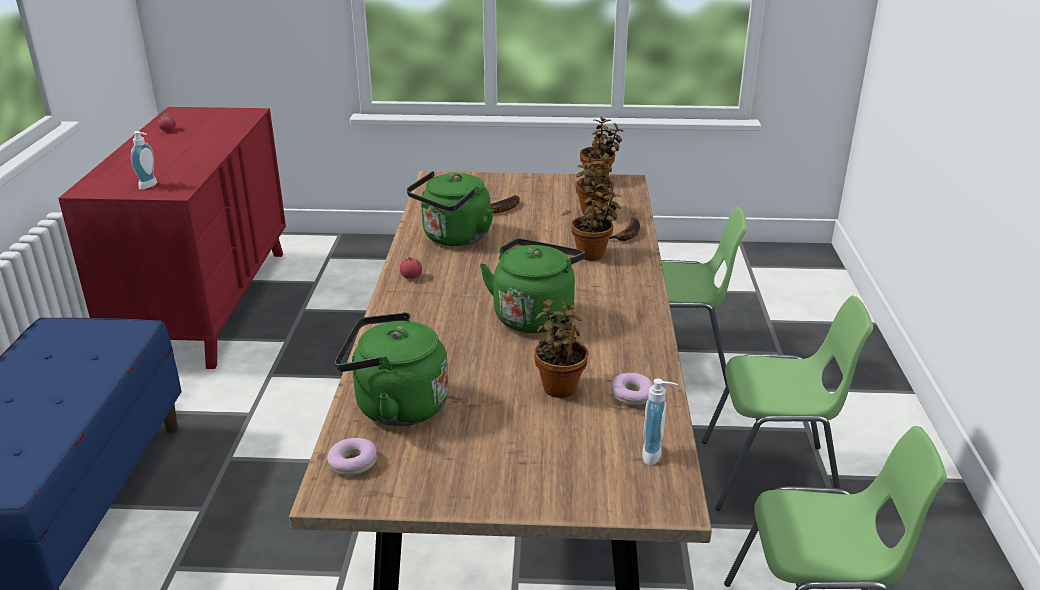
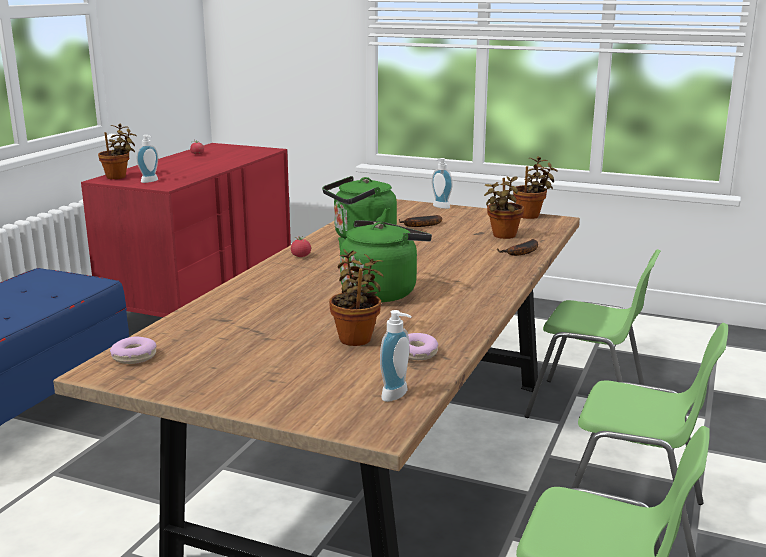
camera: 20 degrees right, 10 degrees down
green kettle [335,312,449,426] -> none
potted plant [571,181,622,261] -> potted plant moved to [98,124,137,179]
none -> soap dispenser [432,158,453,209]

